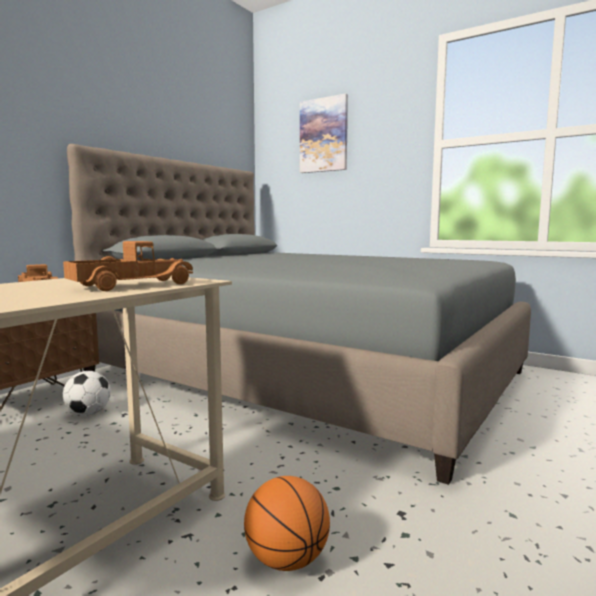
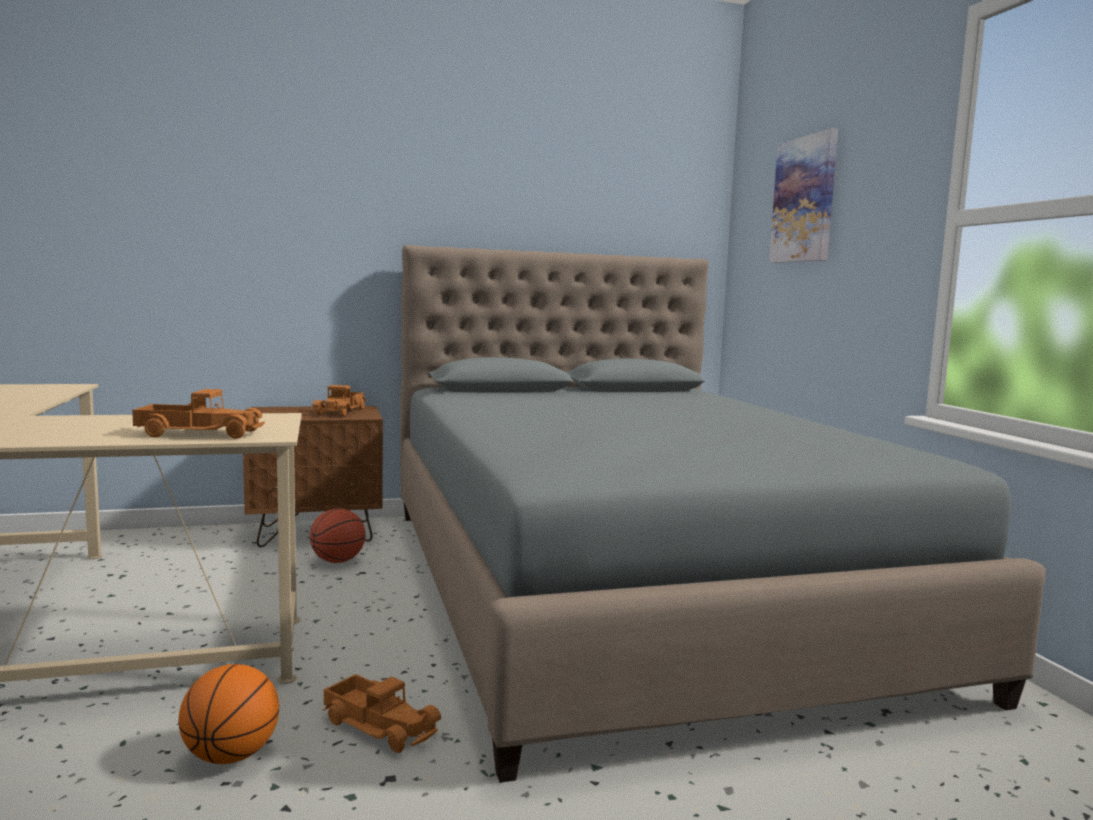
camera: 40 degrees right, 0 degrees up
football [63,371,111,415] -> basketball [310,508,366,563]
none -> toy truck [323,674,441,753]

